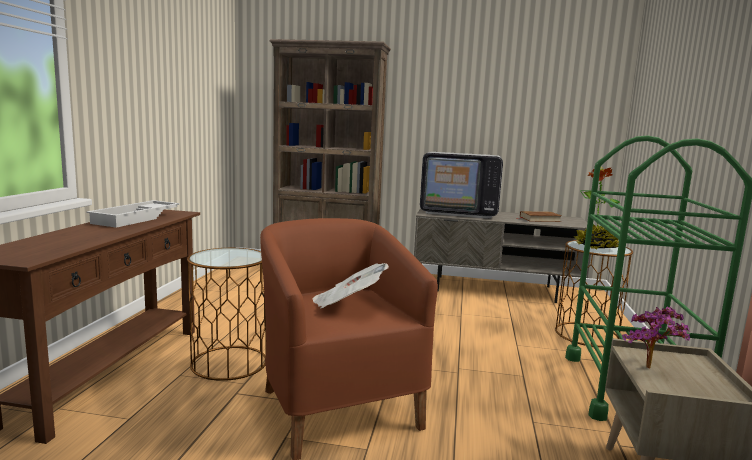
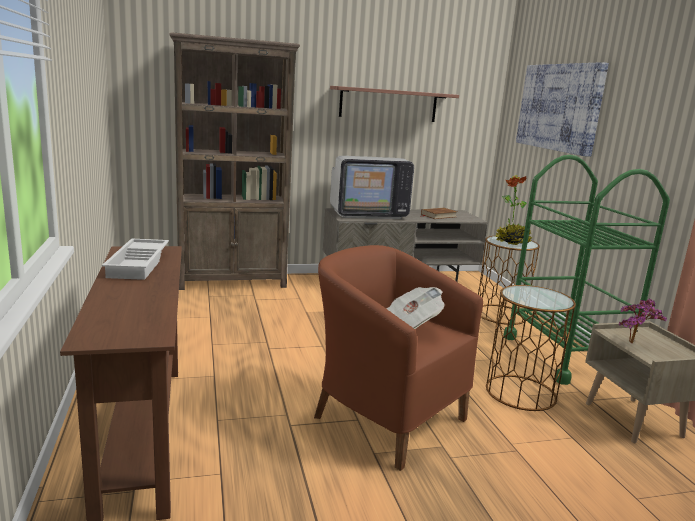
camera: 25 degrees left, 5 degrees up
brown side table [187,248,266,381] -> brown side table moved to [486,285,576,411]
none -> shelf [330,86,459,122]
none -> picture [516,62,609,157]

